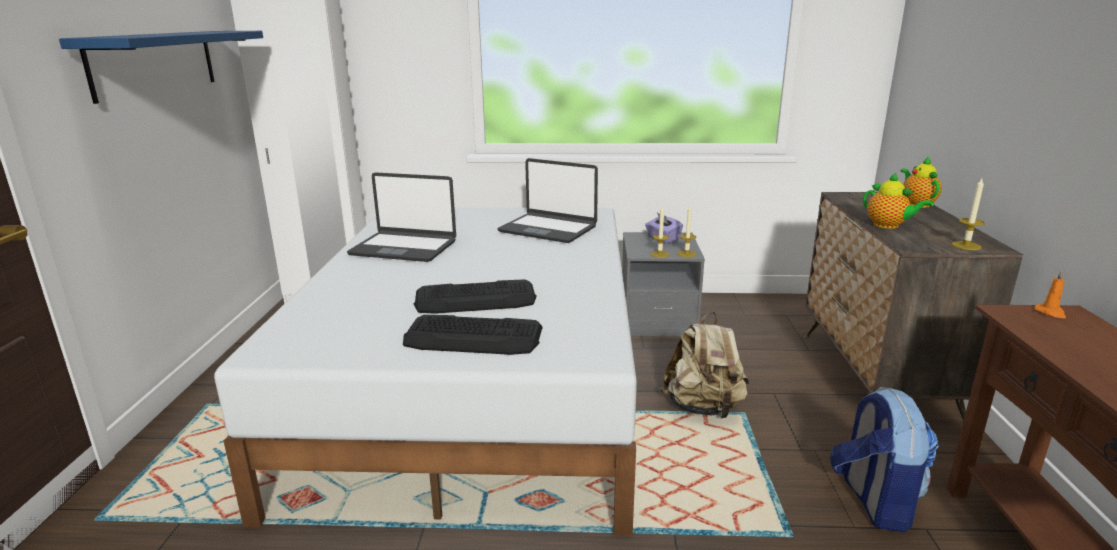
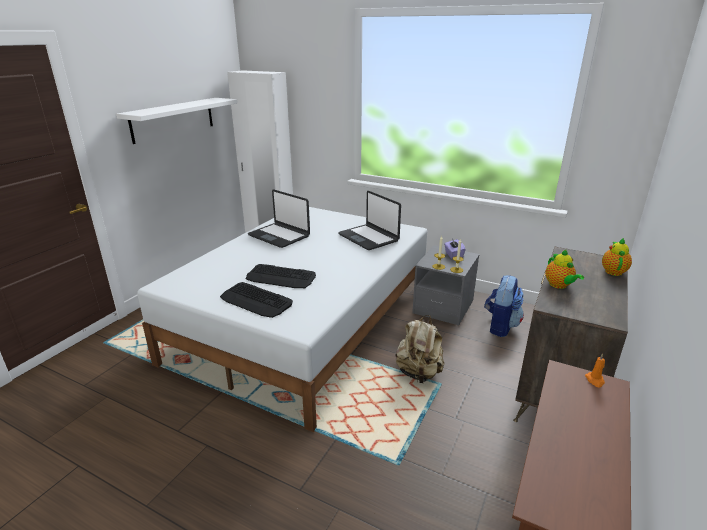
camera: 25 degrees right, 5 degrees up
blue shelf [59,31,263,104] -> white shelf [116,98,238,144]
backpack [830,387,939,533] -> backpack moved to [484,275,524,337]
candle [952,179,985,250] -> none

